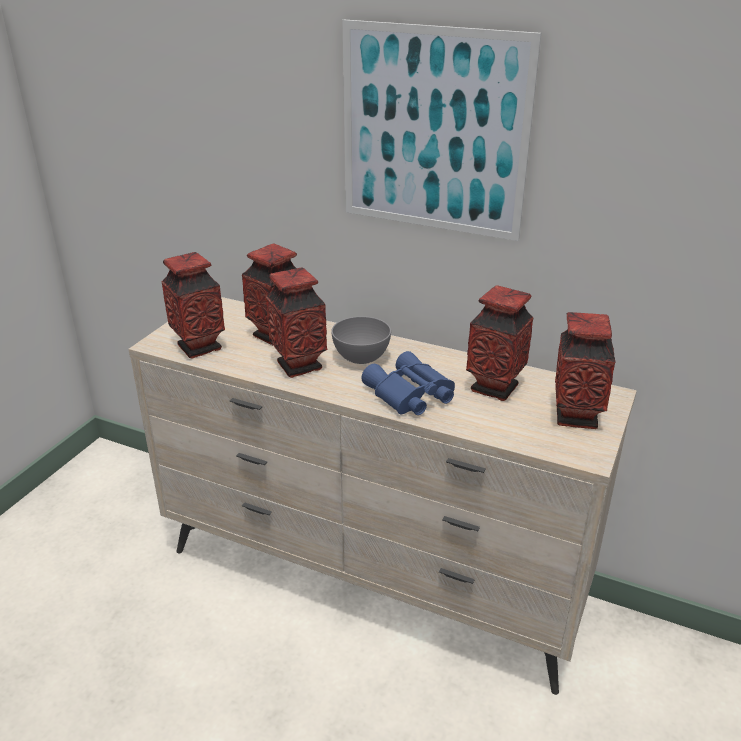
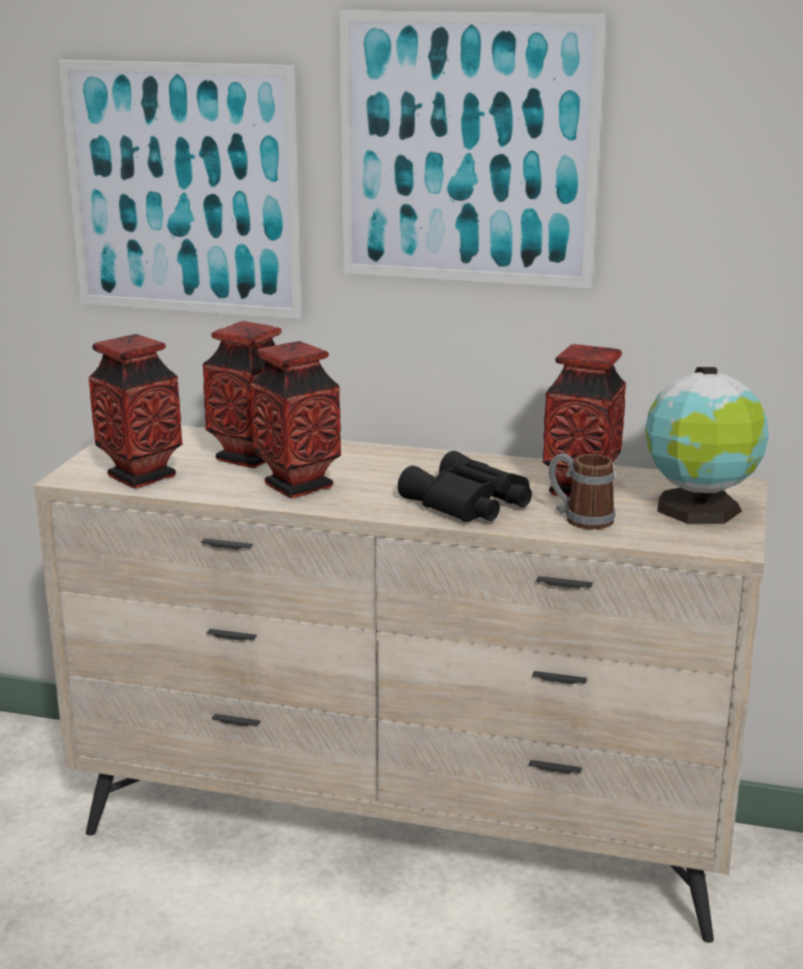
camera: 10 degrees left, 10 degrees down
grey bowl [331,316,391,364] -> none
blue binoculars [361,351,455,415] -> black binoculars [398,451,532,522]
vase [555,312,616,429] -> globe [645,367,769,523]
none -> picture [59,60,303,319]
none -> mug [549,453,615,530]

